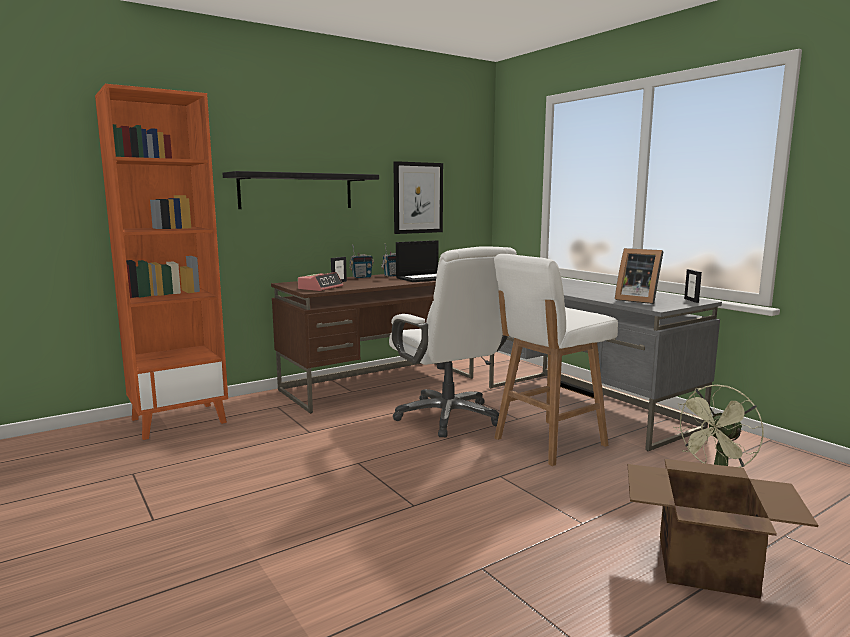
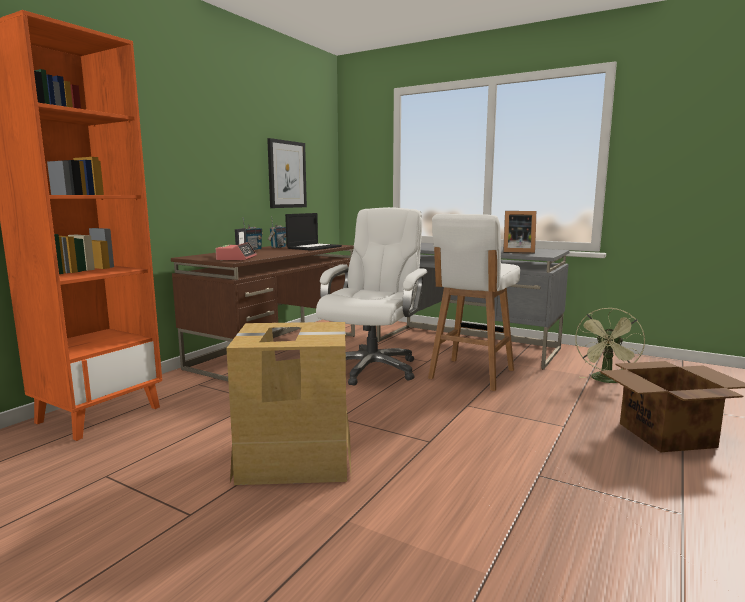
camera: 25 degrees left, 0 degrees up
black shelf [223,171,379,209] -> none
white office chair [389,246,517,438] -> white office chair turned 105 degrees counterclockwise [316,207,428,386]
picture frame [684,269,702,303] -> none
none -> cardboard box [226,322,351,485]

